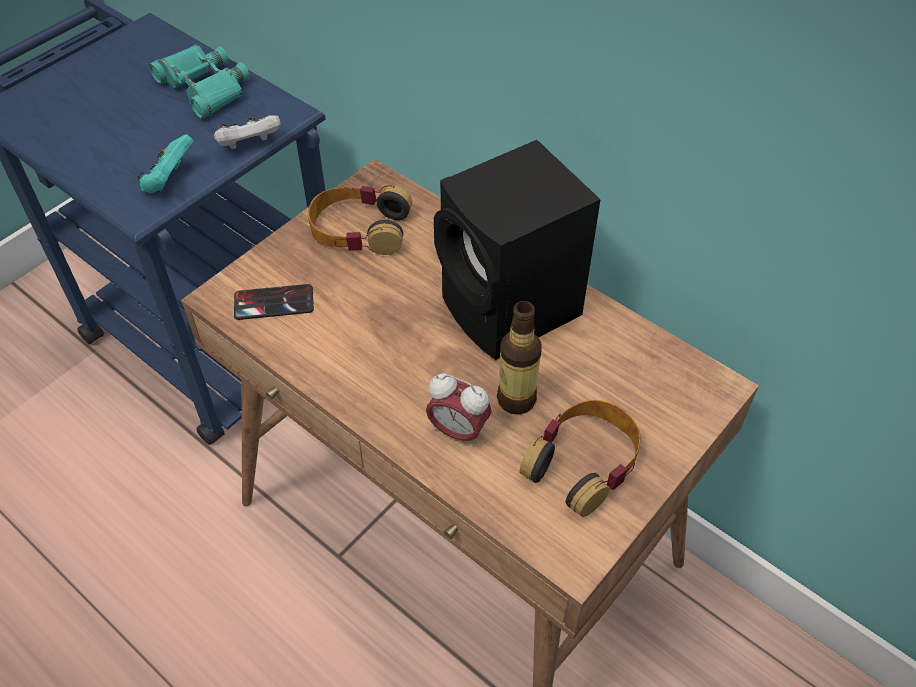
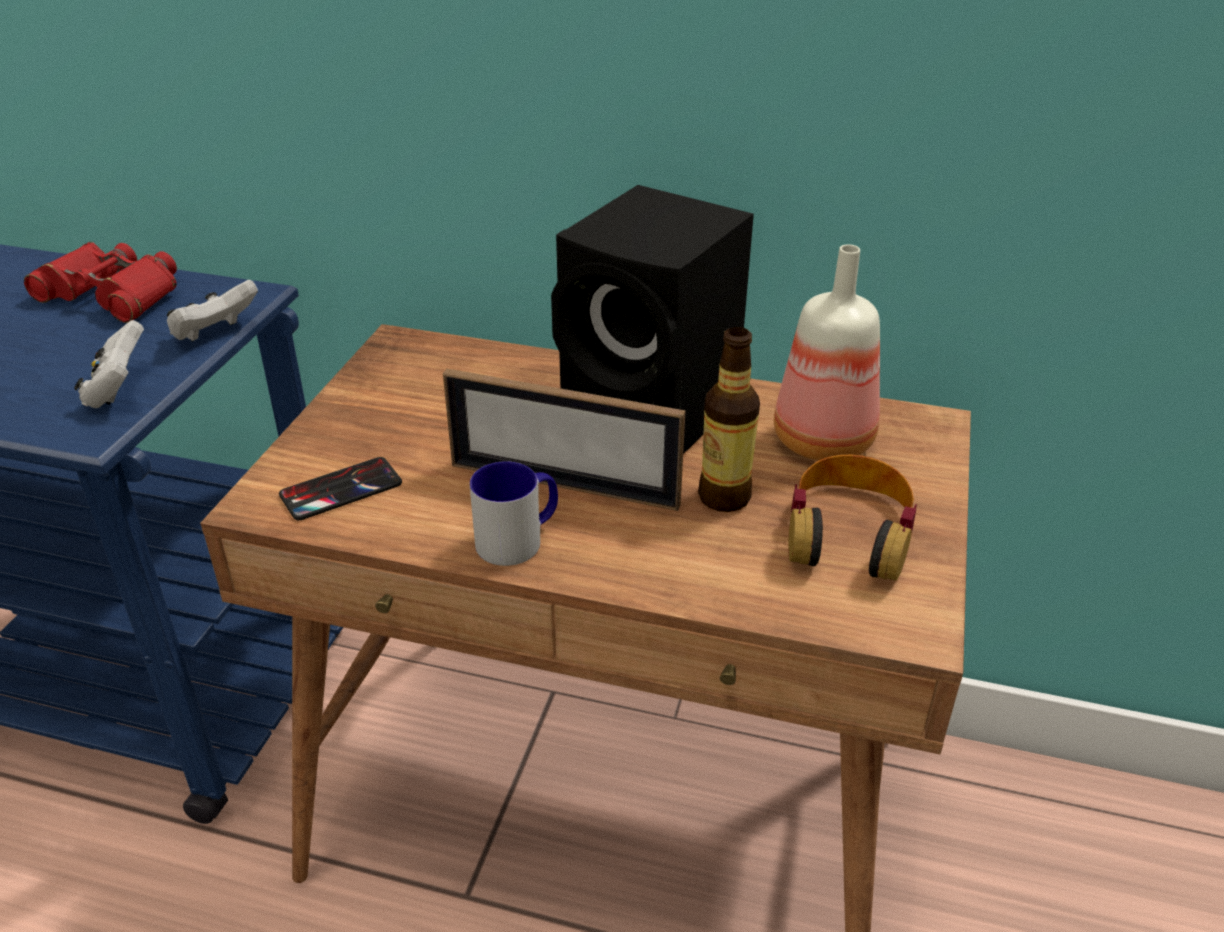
camera: 25 degrees left, 15 degrees down
turquoise game controller [137,134,194,194] -> white game controller [75,320,144,408]
turquoise binoculars [149,44,250,119] -> red binoculars [24,242,177,323]
headphones [308,185,412,255] -> none
alarm clock [426,373,492,447] -> none
none -> picture frame [443,369,686,511]
none -> mug [470,461,558,566]
none -> bottle [774,244,880,461]

